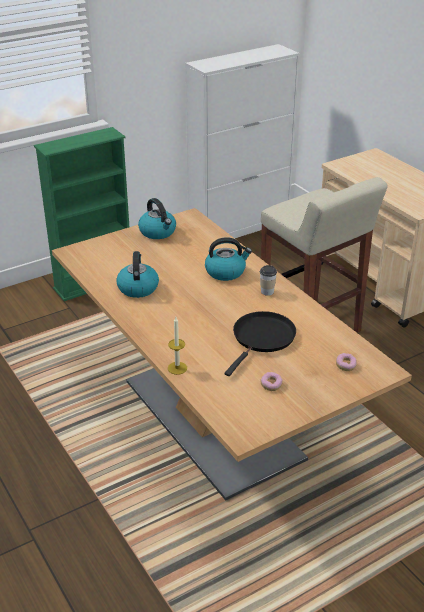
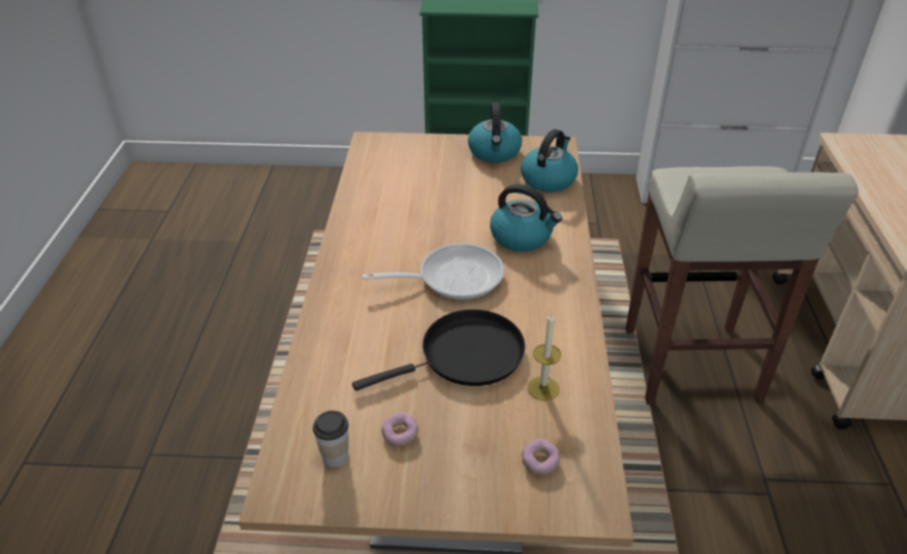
camera: 35 degrees right, 5 degrees up
kettle [116,251,159,298] -> kettle moved to [521,129,578,192]
candle [168,317,187,375] -> candle moved to [528,313,561,401]
cup [260,265,277,296] -> cup moved to [313,410,349,467]
none -> frying pan [362,243,504,300]

